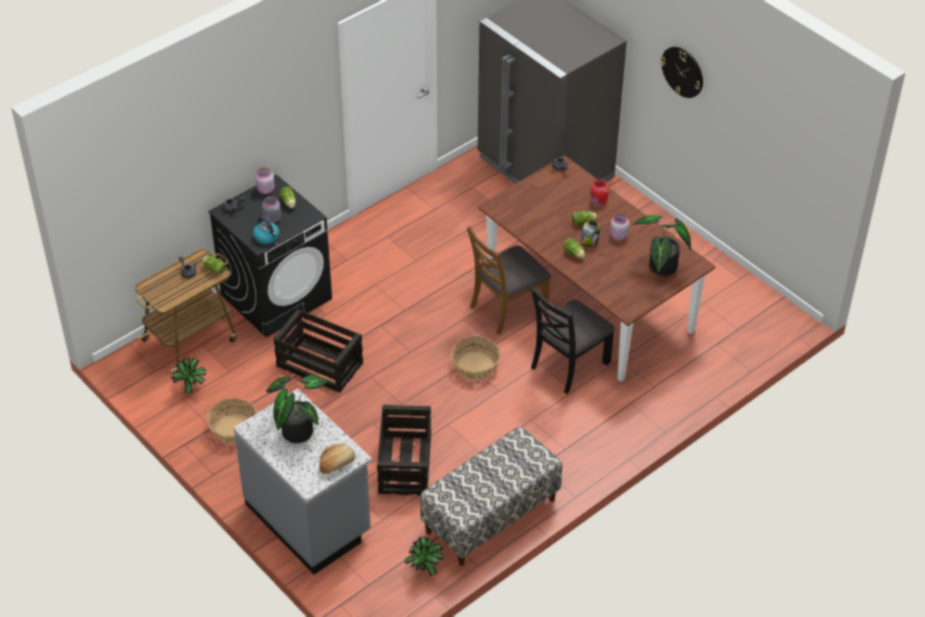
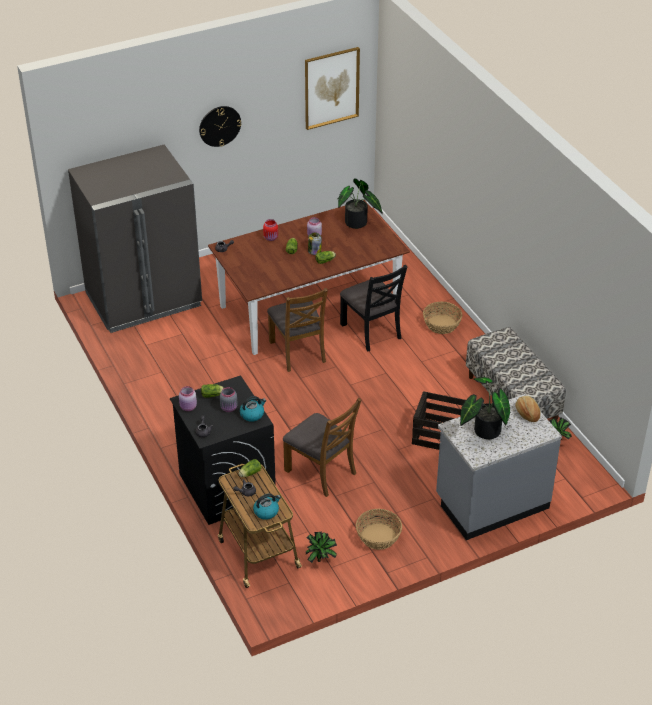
camera: 75 degrees left, 5 degrees down
crate [273,309,363,393] -> brown chair [283,398,361,497]
basket [451,336,500,379] -> basket moved to [423,302,462,334]
none -> kettle [253,494,281,520]
none -> picture [305,47,360,130]

